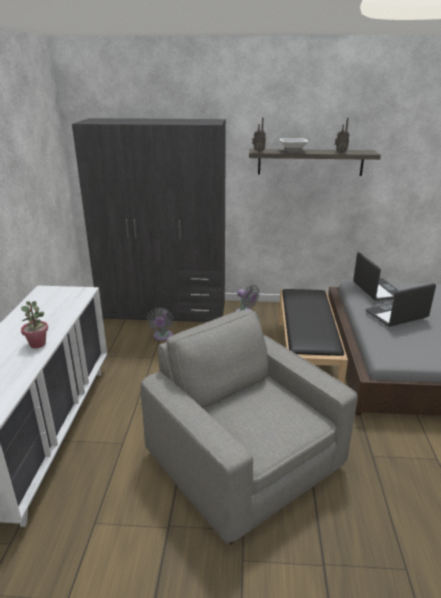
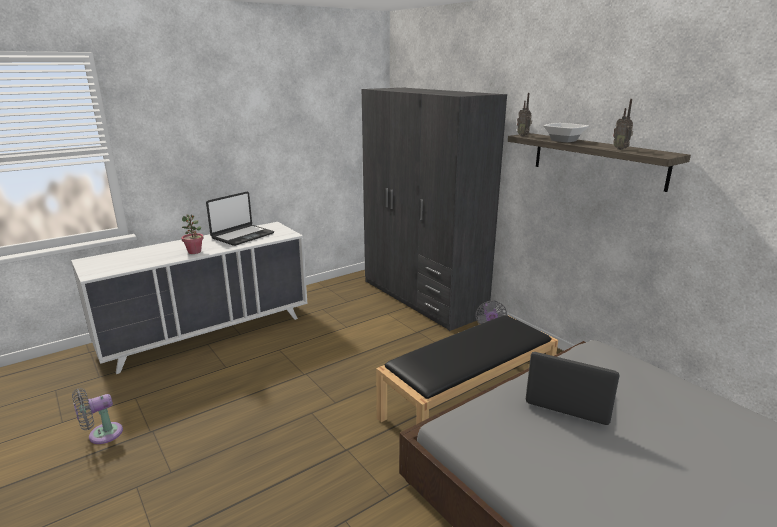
camera: 50 degrees right, 5 degrees down
grey armchair [141,310,358,545] -> none
grey fan [147,308,174,341] -> grey fan moved to [72,388,123,444]
laptop [353,252,399,301] -> laptop moved to [206,192,274,246]

